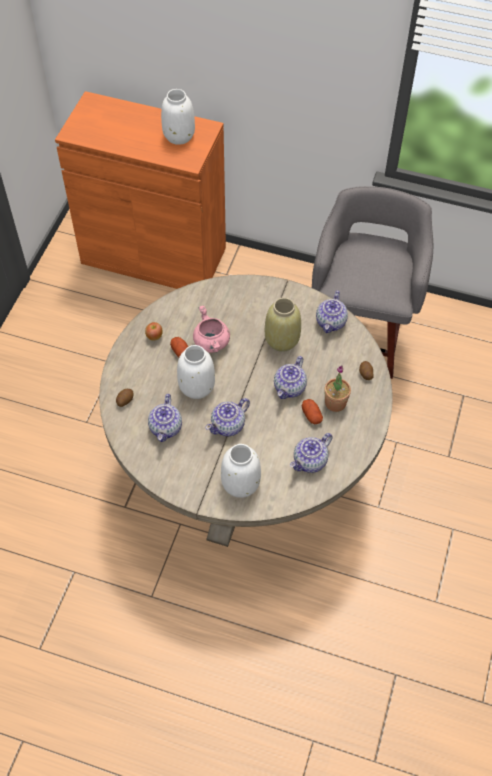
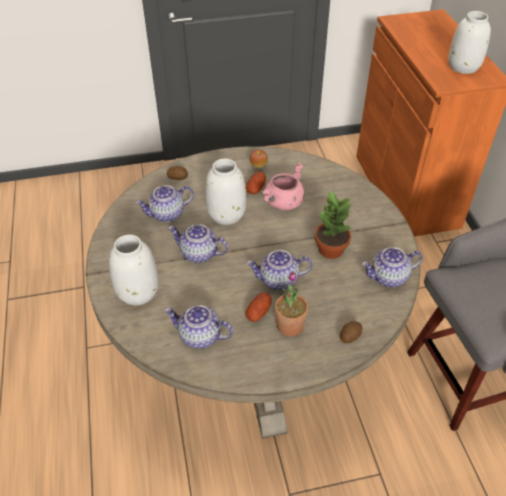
camera: 60 degrees right, 10 degrees down
beige vase [265,298,301,352] -> potted plant [315,191,353,259]

